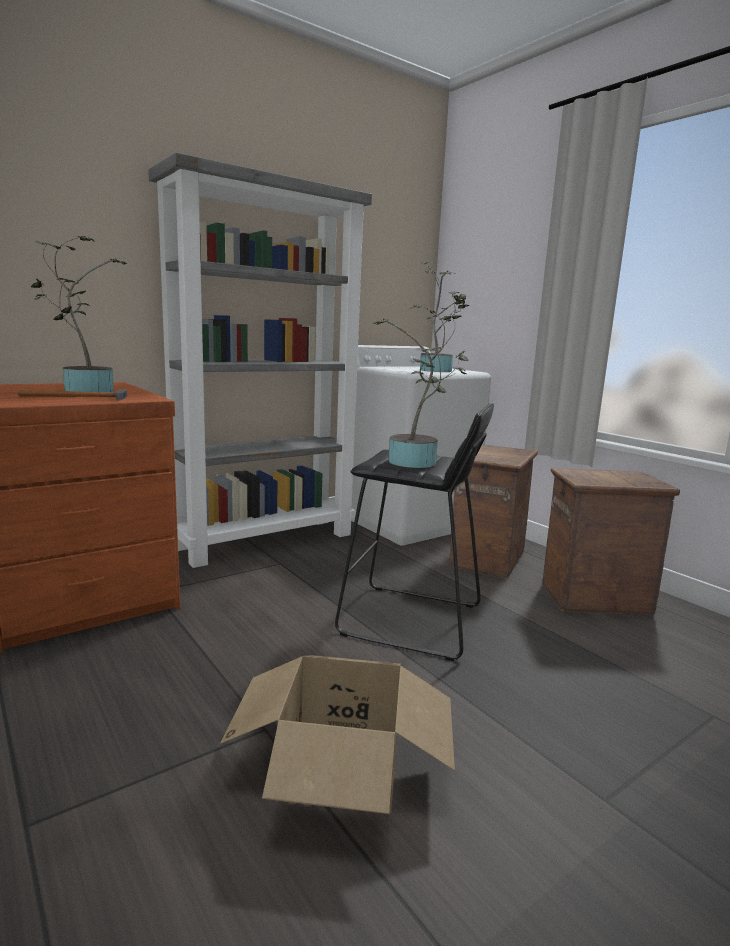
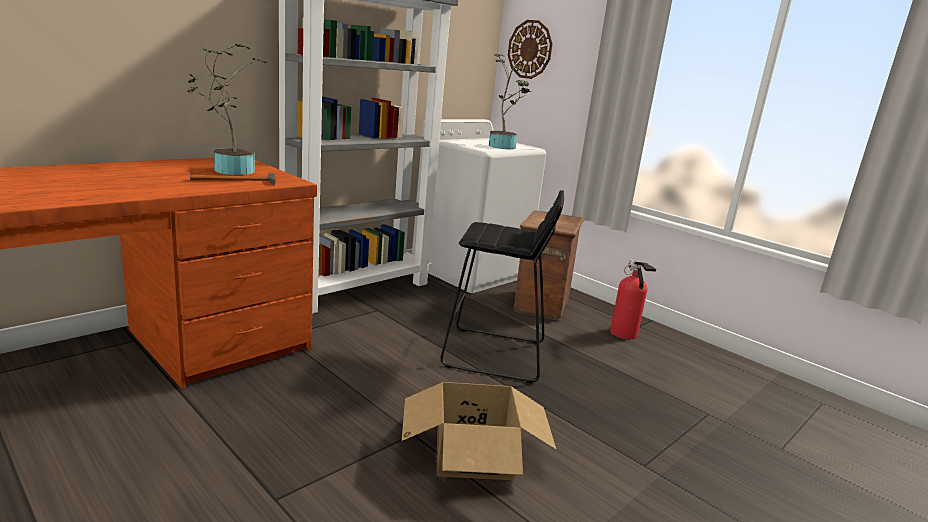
camera: 10 degrees left, 5 degrees up
potted plant [373,305,469,468] -> none
crate [542,468,680,615] -> fire extinguisher [610,259,656,339]
none -> wall clock [508,20,553,79]

